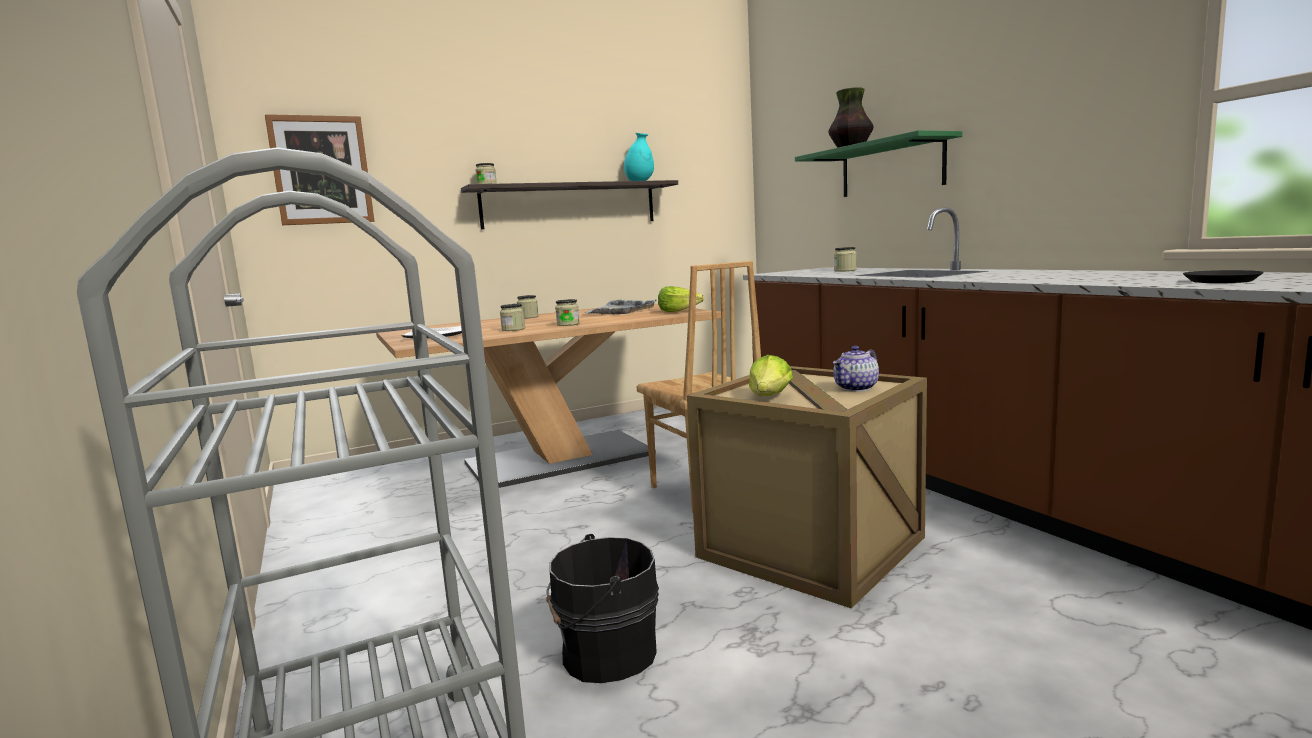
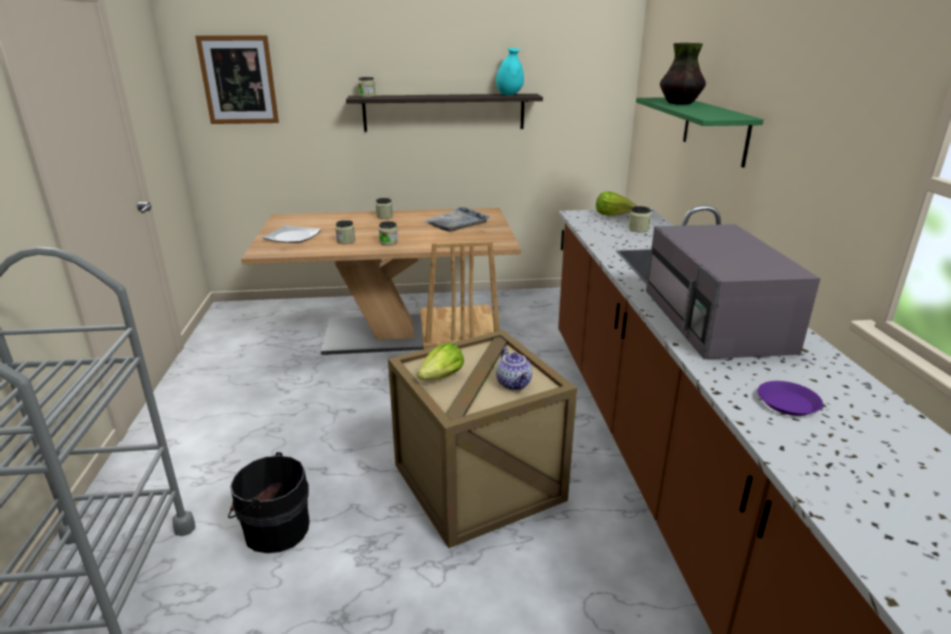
camera: 20 degrees right, 15 degrees up
lettuce [658,286,704,312] -> lettuce moved to [596,191,637,216]
teapot [833,346,879,392] -> teapot turned 90 degrees counterclockwise [496,348,532,390]
black plate [1183,270,1264,283] -> purple plate [758,381,823,416]
none -> grey microwave [646,224,821,359]

